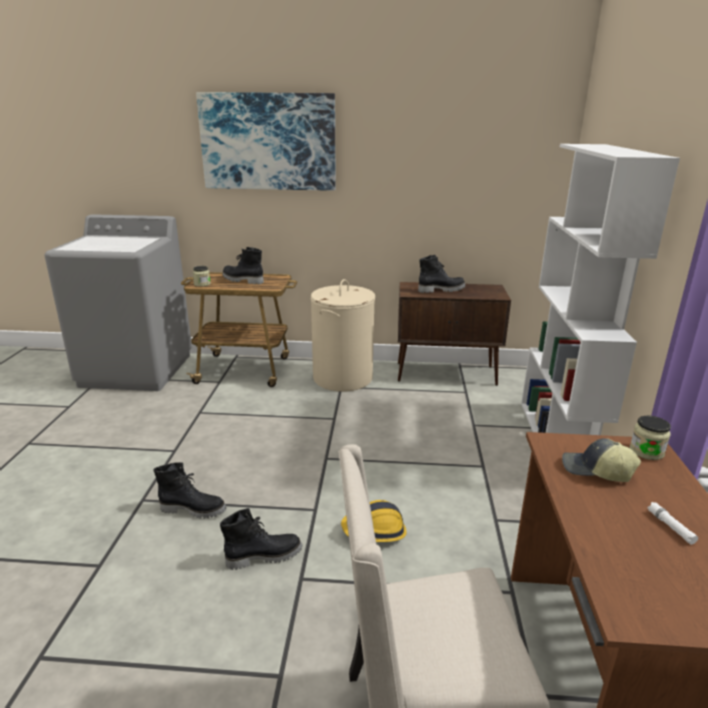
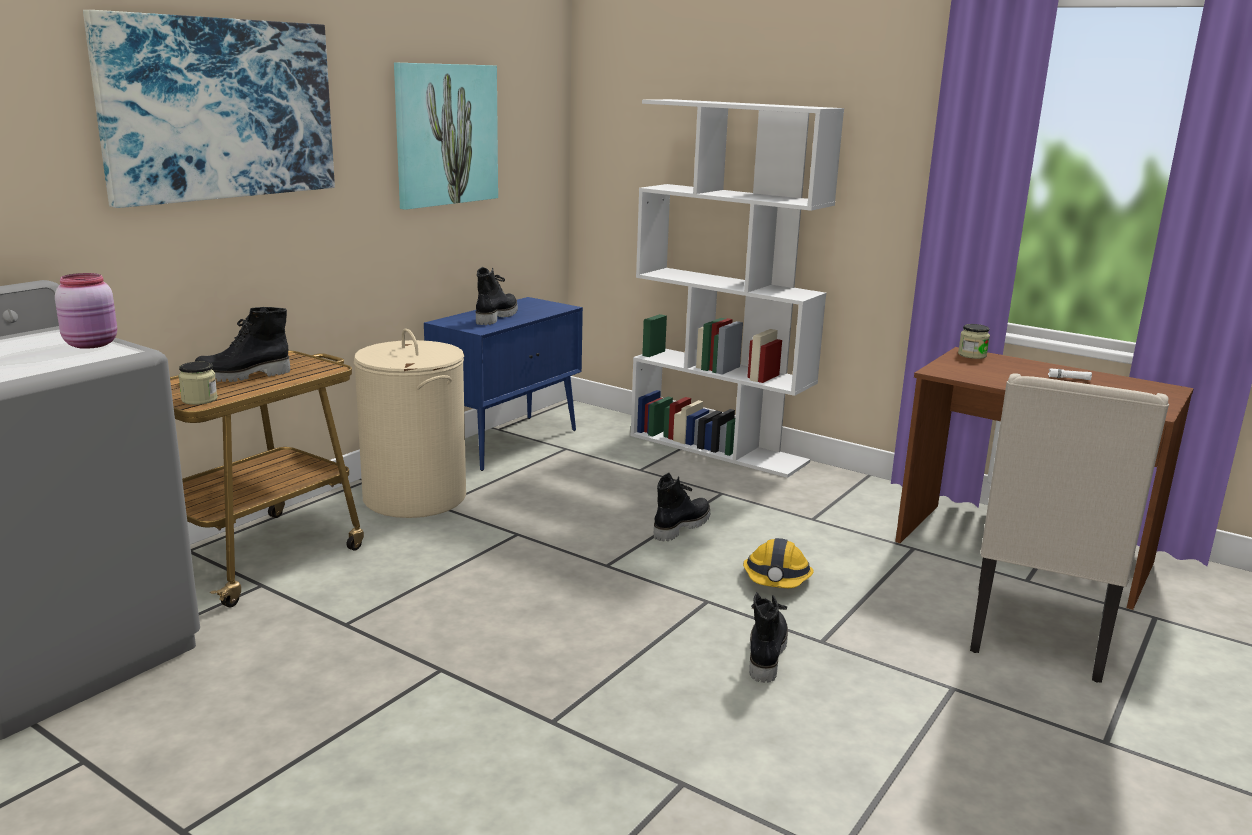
camera: 60 degrees left, 5 degrees down
black boot [153,462,226,519] -> black boot moved to [654,473,710,541]
brown cabinet [398,282,511,386] -> blue cabinet [424,297,583,471]
cap [562,438,641,482] -> none
none -> pink jar [55,273,117,349]
none -> picture [394,62,498,210]

